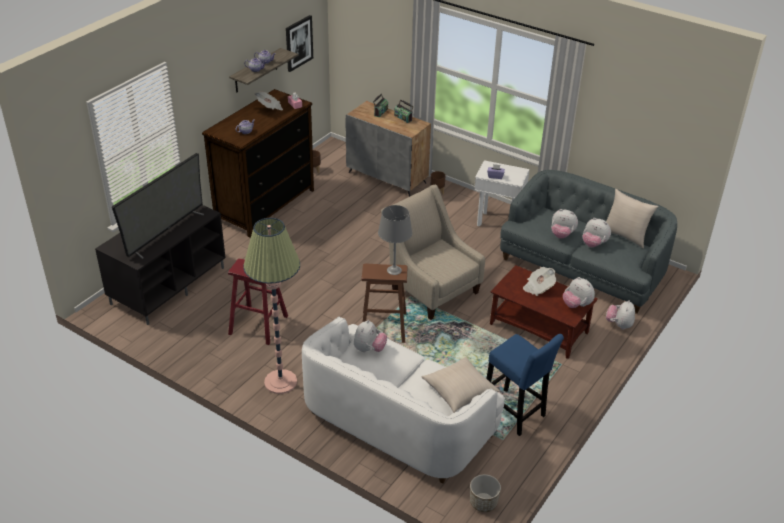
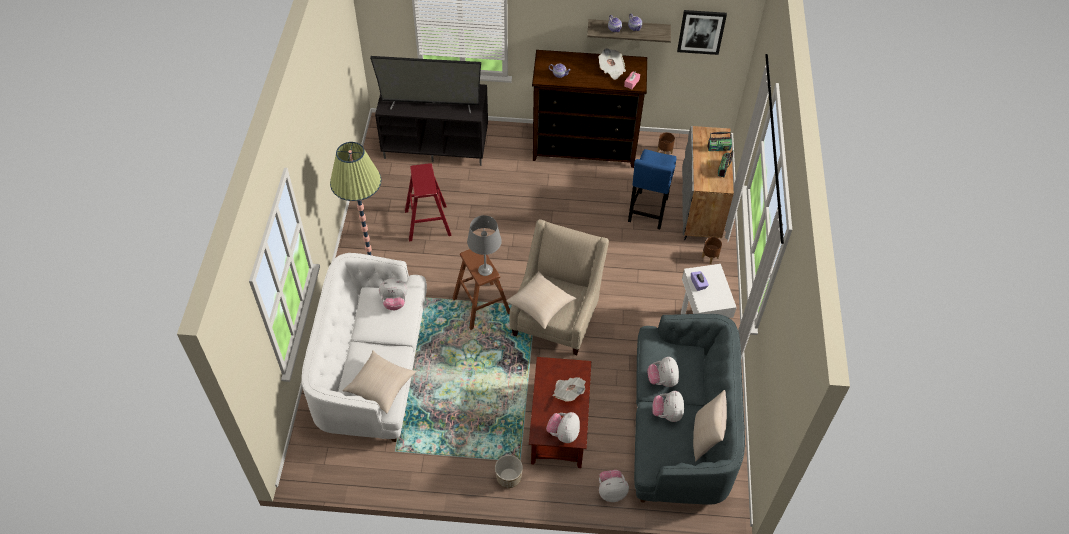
camera: 60 degrees right, 15 degrees up
planter [470,474,501,512] -> planter moved to [495,455,523,488]
blue stool [486,334,564,436] -> blue stool moved to [628,149,677,229]
none -> beige pillow [506,271,576,329]

